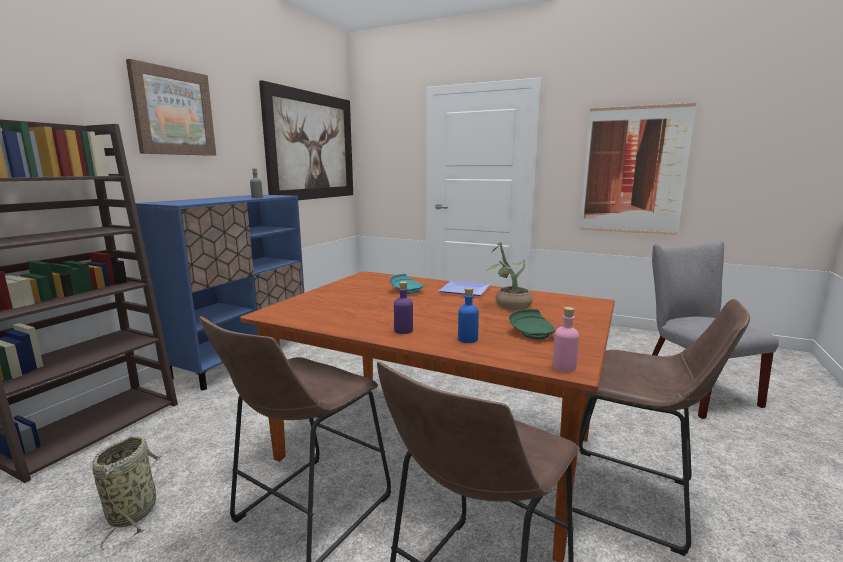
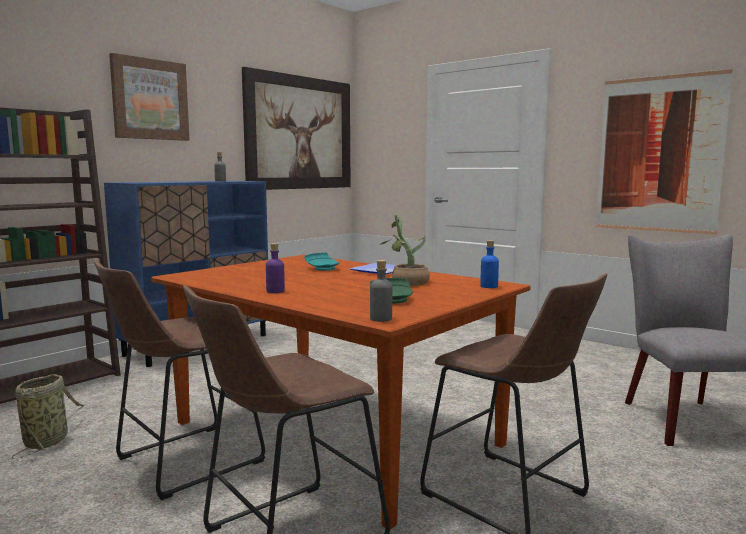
camera: 15 degrees right, 5 degrees down
blue bottle [458,287,479,343] -> blue bottle moved to [480,240,499,288]
pink bottle [552,307,579,372] -> grey bottle [370,260,392,322]

